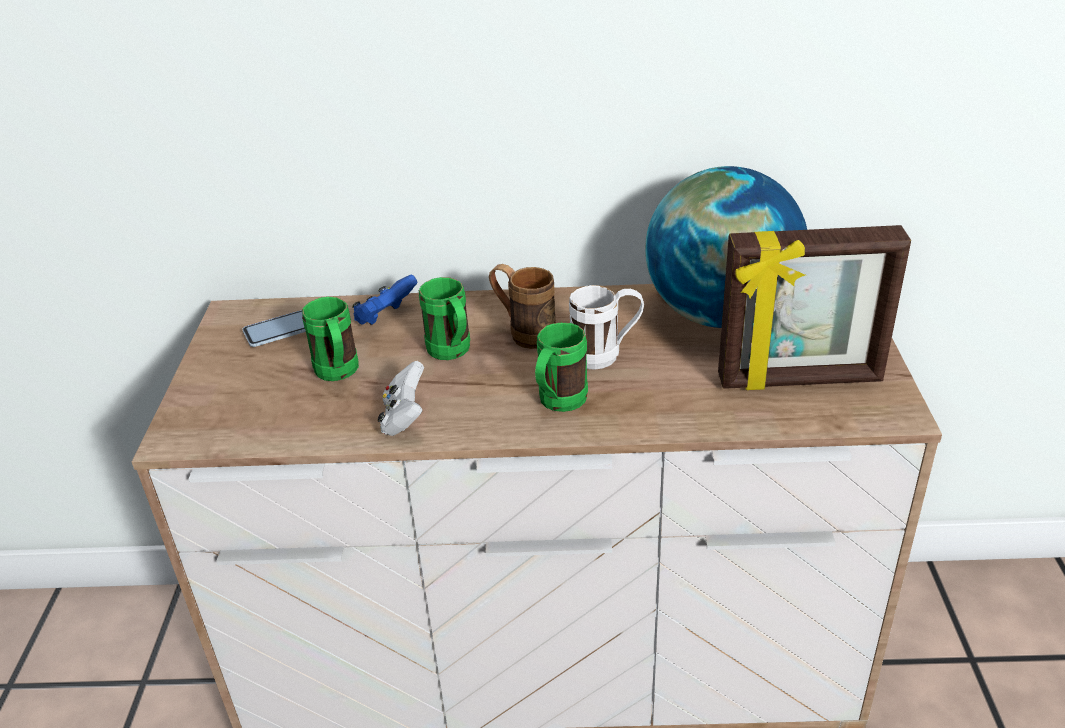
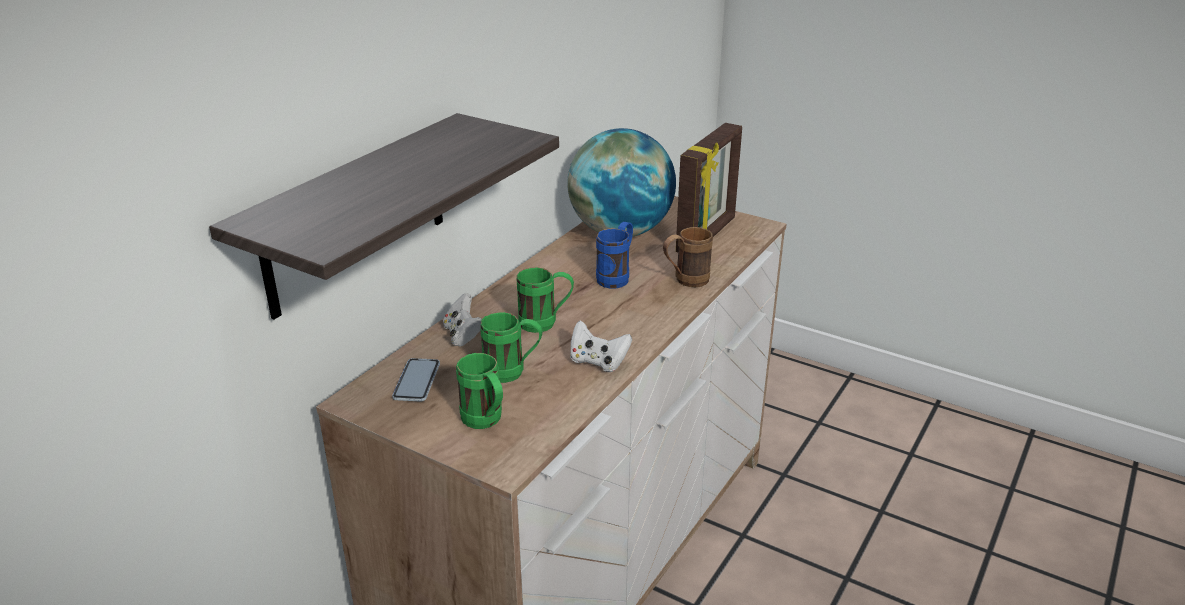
camera: 60 degrees left, 5 degrees down
blue game controller [352,275,418,325] -> white game controller [443,293,482,347]
brown mug [489,264,556,349] -> brown mug moved to [663,227,713,287]
green mug [535,322,588,412] -> green mug moved to [456,353,503,429]
white mug [569,285,644,370] -> blue mug [596,222,633,289]
none -> shelf [209,113,559,319]

